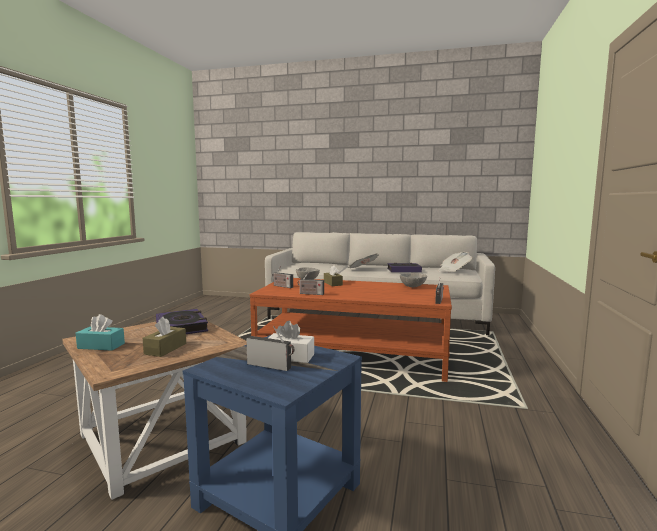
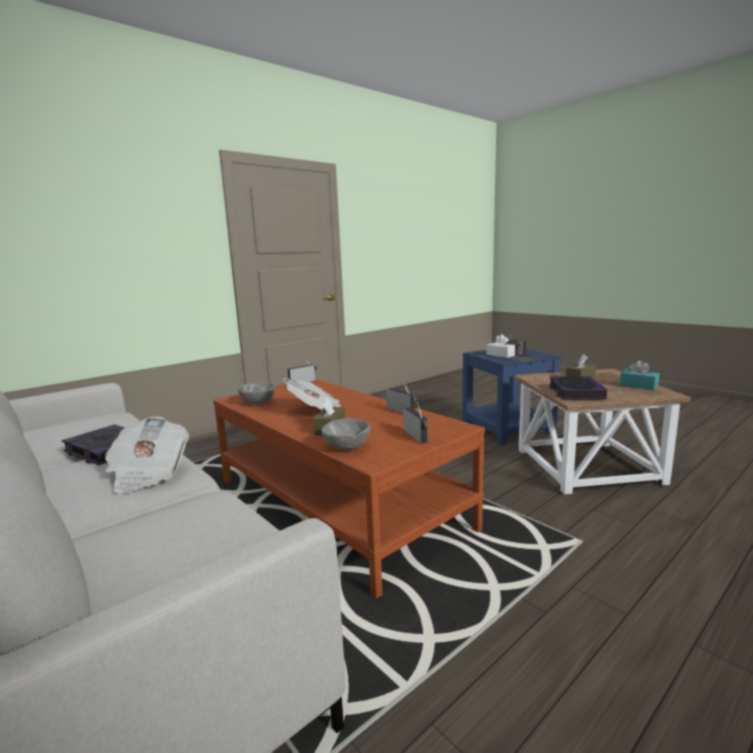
camera: 145 degrees left, 5 degrees up
newspaper [438,252,472,272] -> newspaper moved to [283,378,341,410]

